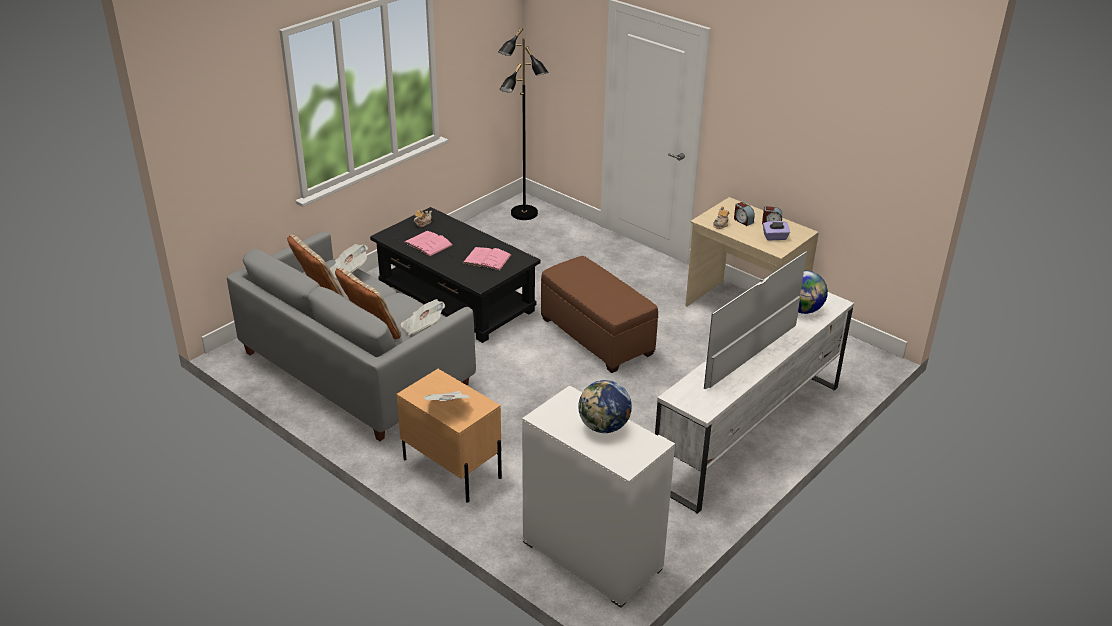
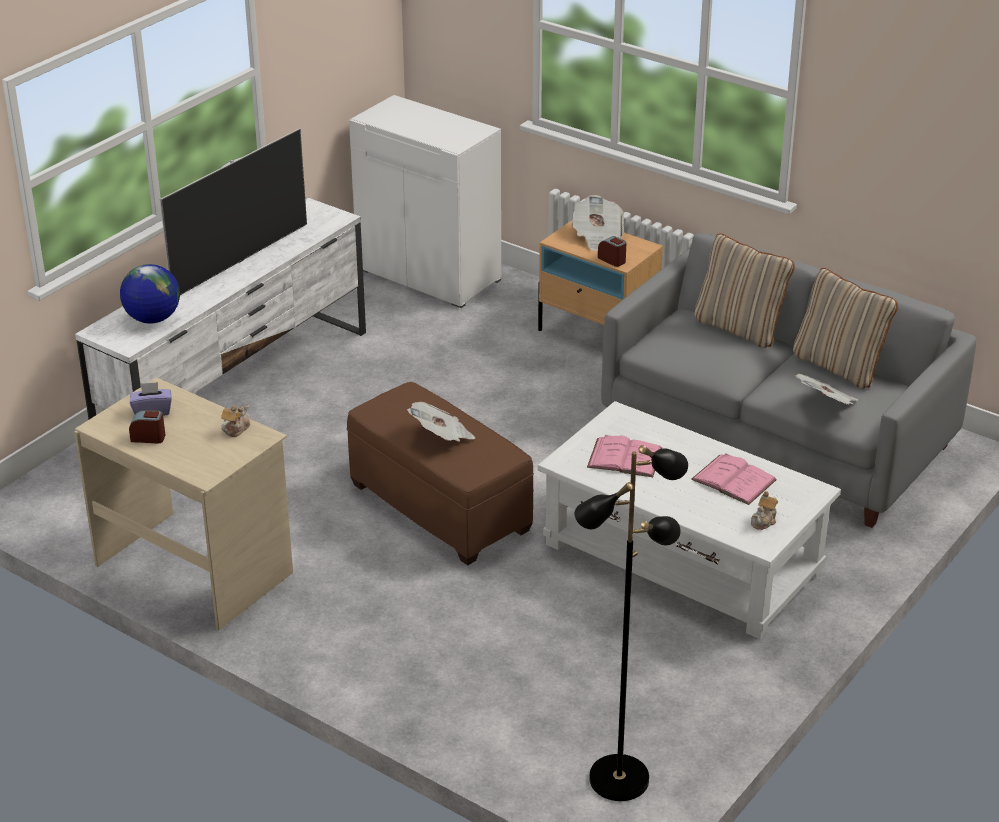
camera: 175 degrees right, 0 degrees up
black coffee table [370,207,541,343] -> white coffee table [538,401,841,639]
newspaper [401,299,445,335] -> newspaper moved to [407,402,476,442]
globe [578,380,632,433] -> none
alarm clock [734,202,755,226] -> alarm clock moved to [598,236,626,267]

